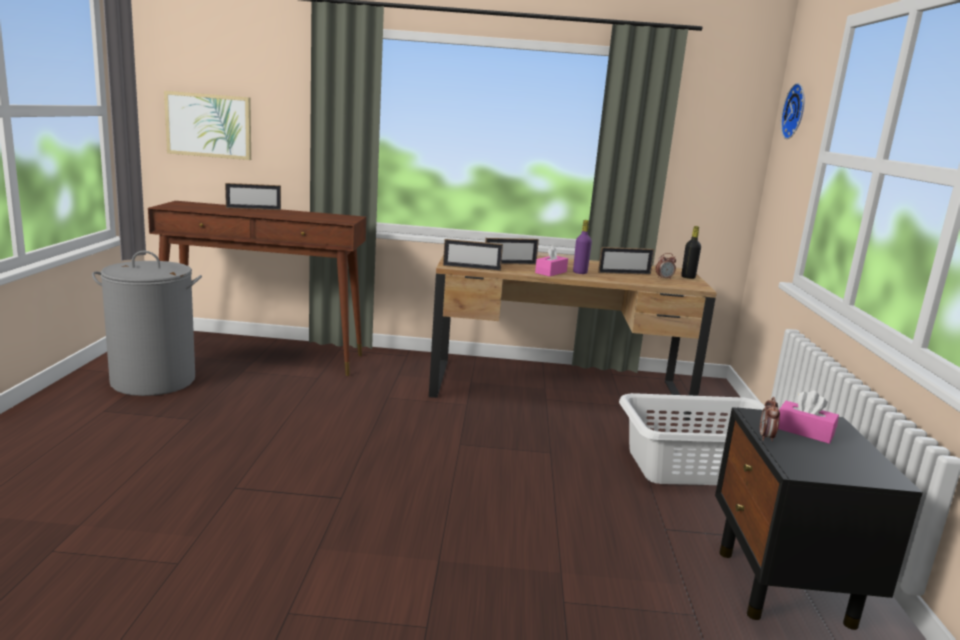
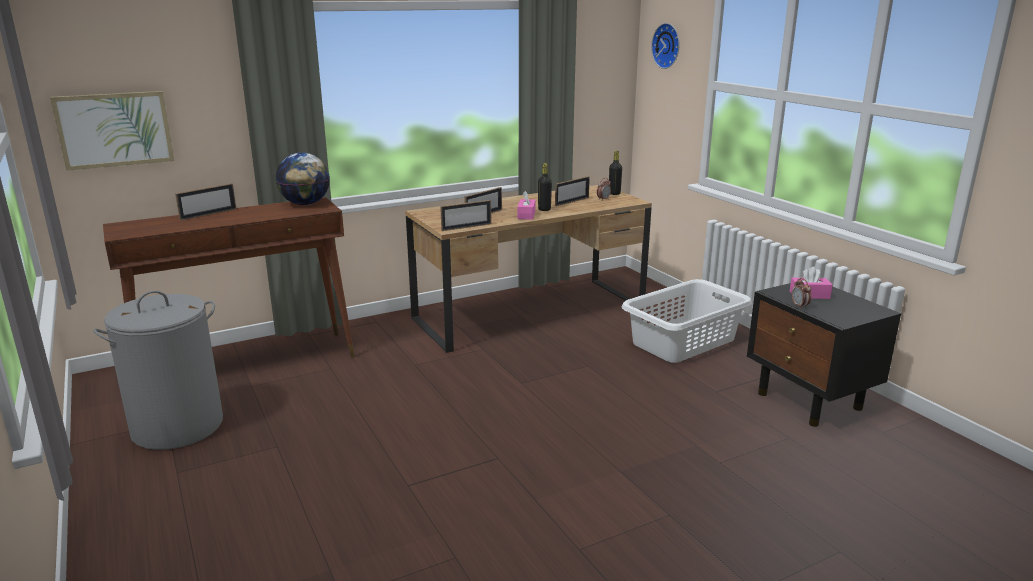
camera: 30 degrees left, 5 degrees up
purple bottle [573,220,592,274] -> black bottle [538,163,552,211]
none -> globe [276,152,330,205]

